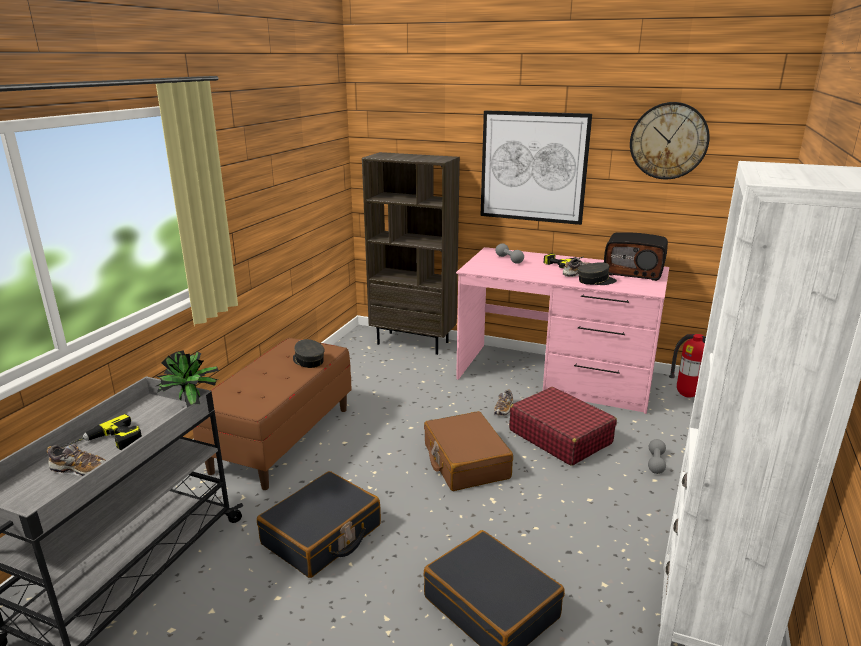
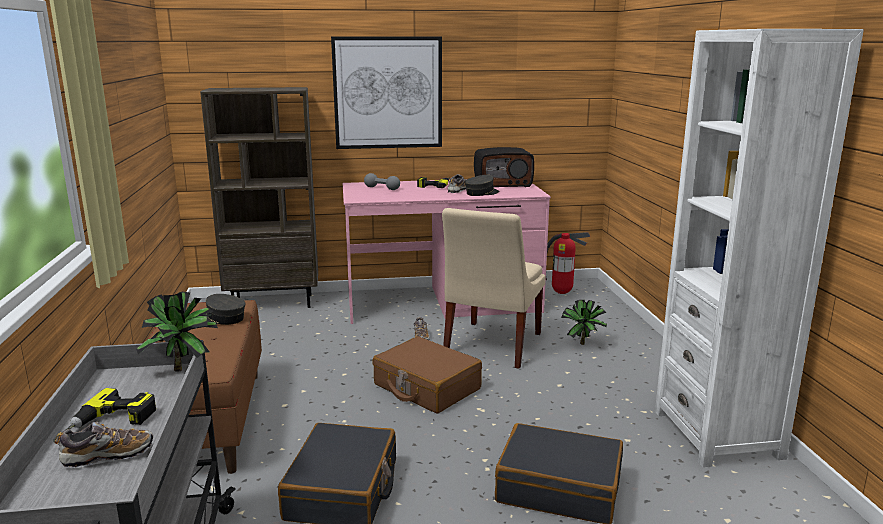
camera: 30 degrees left, 5 degrees down
red suitcase [509,387,617,466] -> beige chair [442,208,545,369]
wall clock [630,102,710,179] -> none
grey dumbbell [648,439,666,474] -> potted plant [561,300,607,345]

